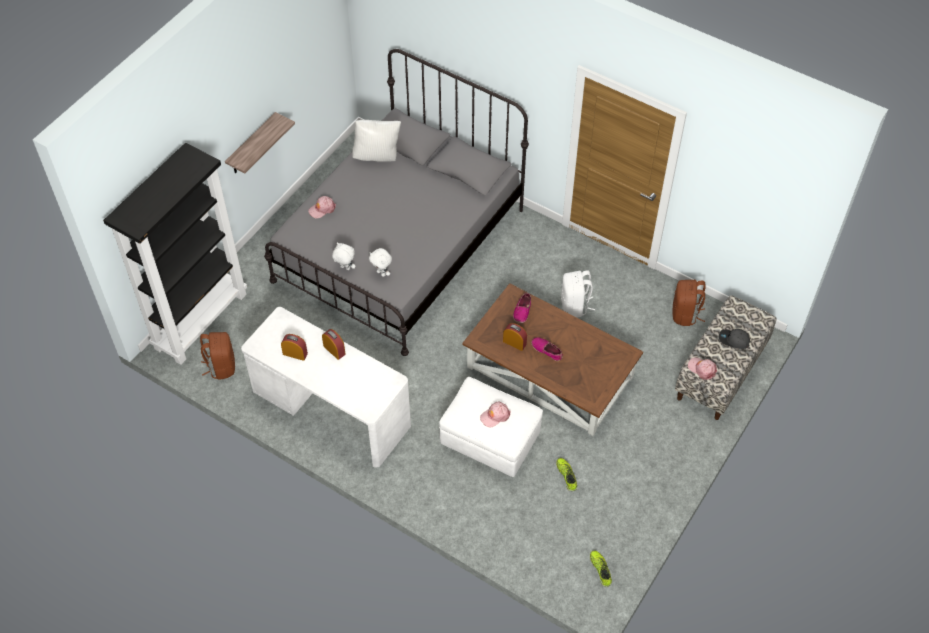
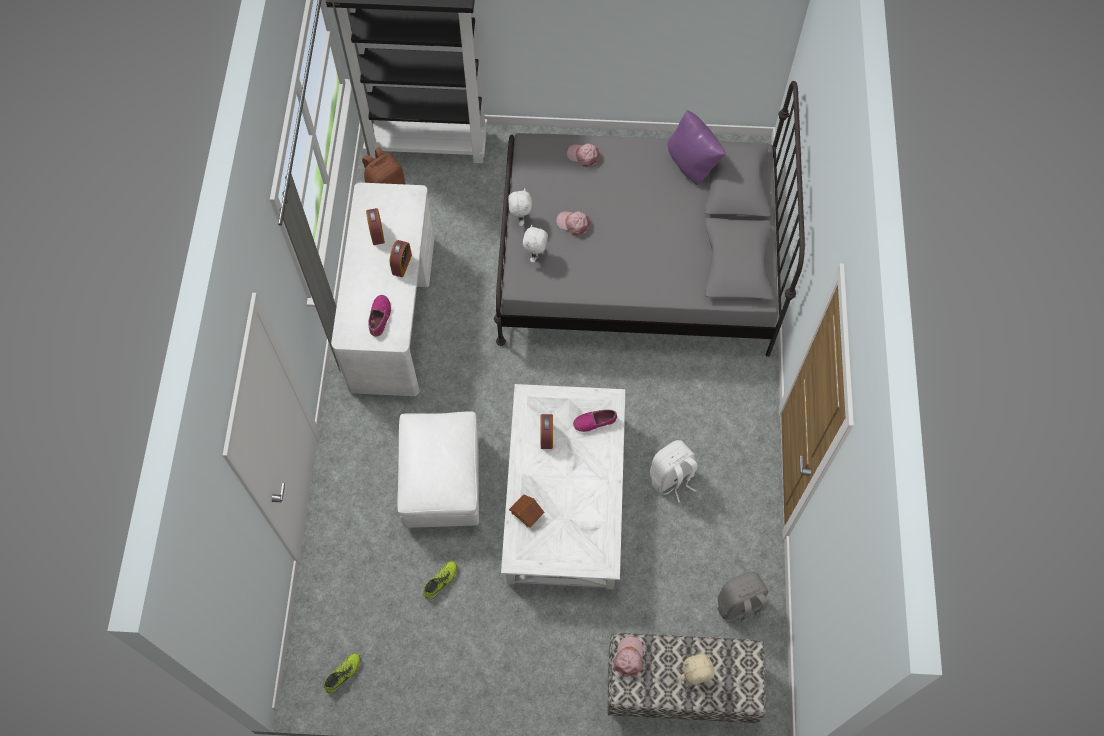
camera: 60 degrees right, 10 degrees up
shelf [225,112,295,173] -> none
white pillow [352,120,401,162] -> purple pillow [667,110,726,185]
brown coffee table [462,283,643,436] -> white coffee table [501,384,625,590]
pink cap [480,402,511,427] -> pink cap moved to [556,211,590,236]
shoe [531,337,563,361] -> shoe moved to [368,295,391,337]
brown backpack [672,280,705,326] -> grey backpack [718,572,769,634]
grey cap [719,329,750,349] -> beige plush toy [680,654,714,685]
none -> toy house [509,494,545,528]

